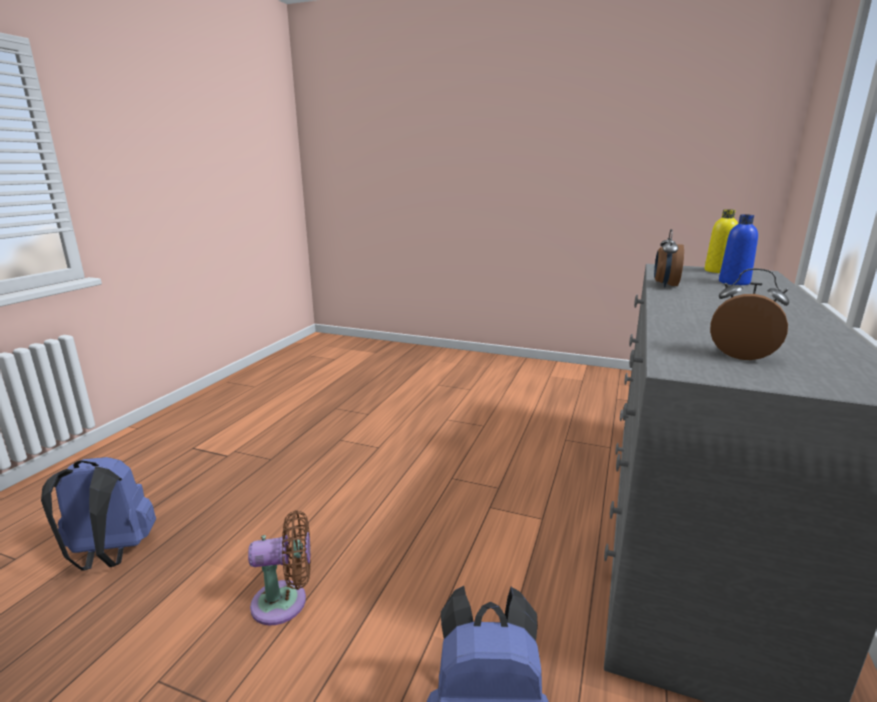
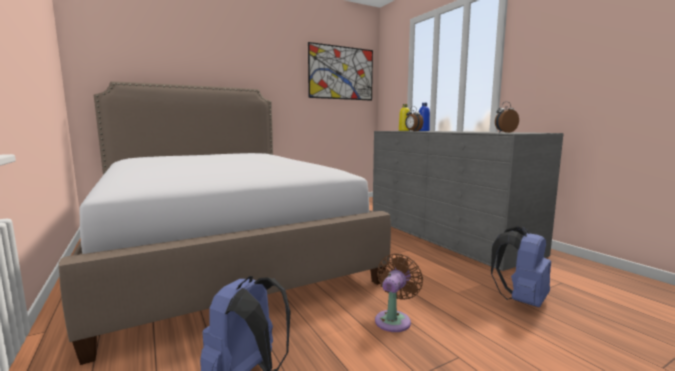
camera: 50 degrees left, 10 degrees down
none -> bed [59,81,391,365]
none -> picture [308,42,373,101]

